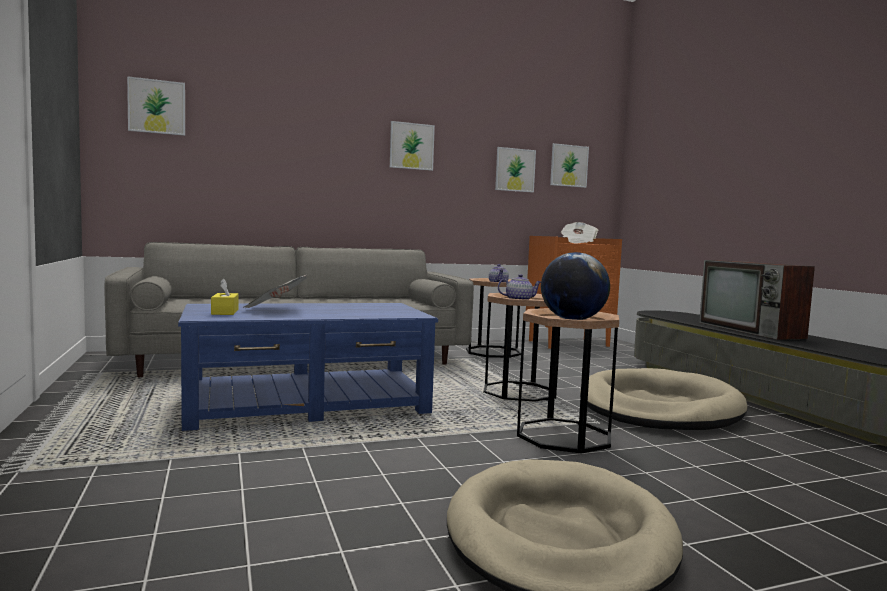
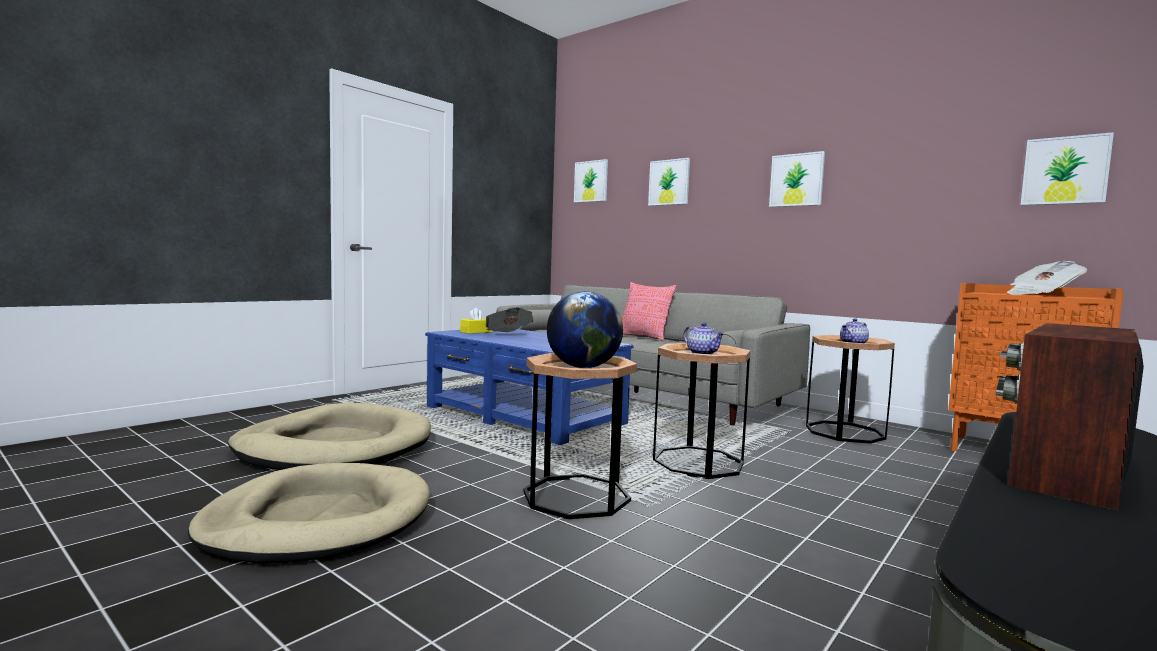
camera: 60 degrees right, 0 degrees up
picture [495,147,536,193] -> picture moved to [648,158,690,206]
beige dog bed [580,368,748,430] -> beige dog bed moved to [228,403,431,470]
none -> pink pillow [622,282,676,341]

